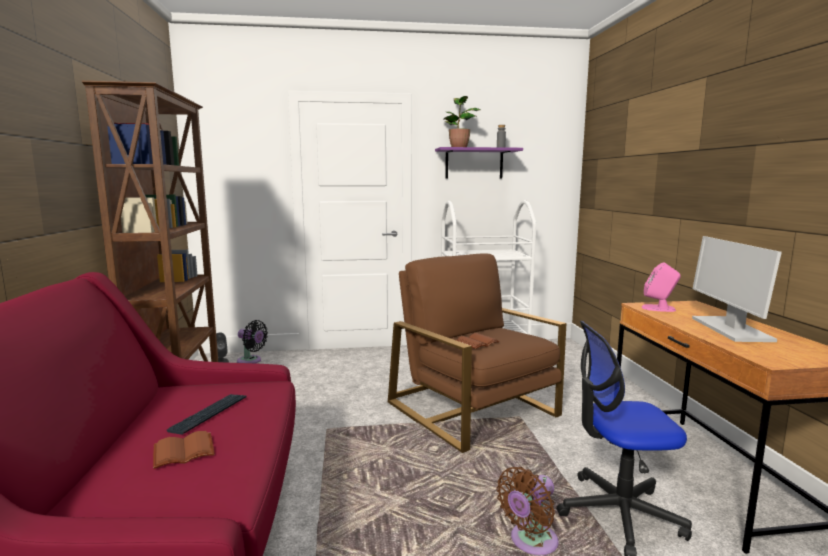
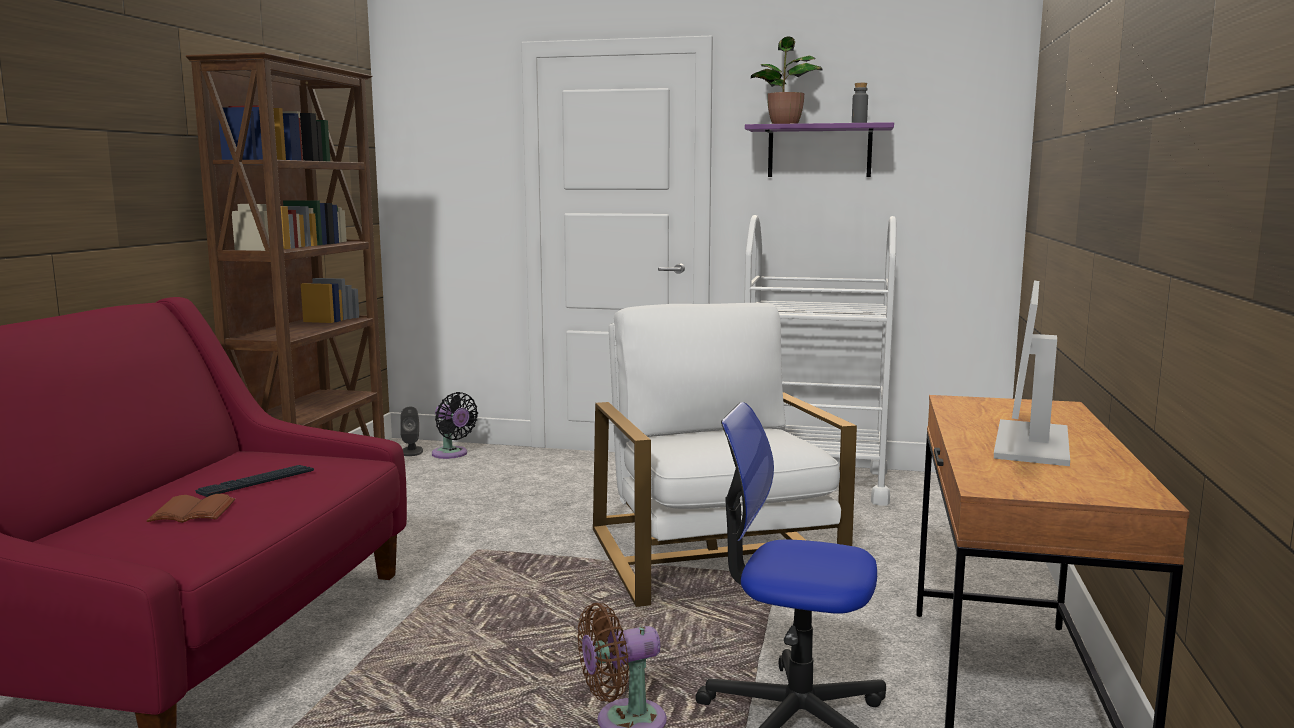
camera: 20 degrees right, 0 degrees up
brown armchair [388,253,566,453] -> white armchair [593,303,857,607]
brown book [456,333,500,349] -> none
pink speaker [642,262,681,312] -> none

